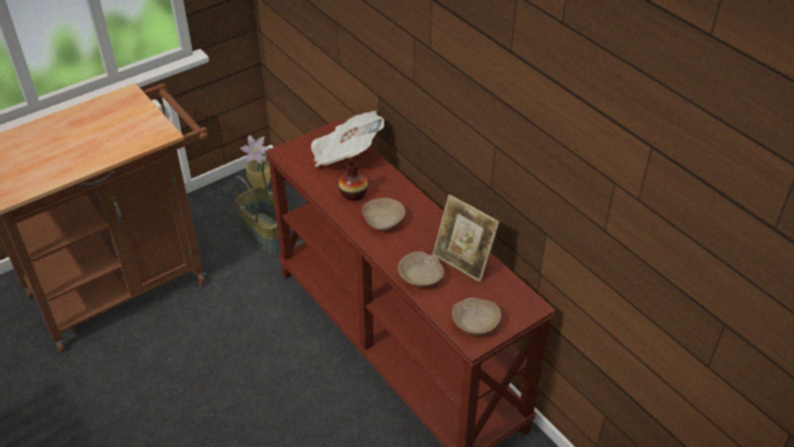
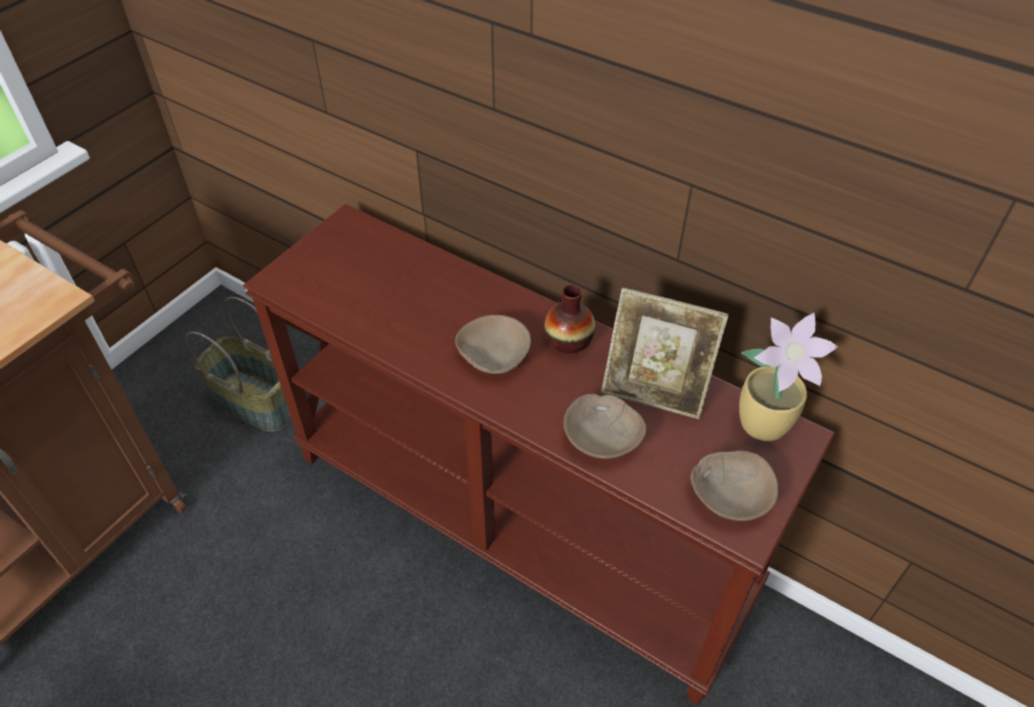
camera: 20 degrees left, 5 degrees up
potted plant [240,135,271,189] -> potted plant moved to [739,312,838,441]
newspaper [311,111,384,167] -> none
vase [339,160,368,201] -> vase moved to [544,285,595,354]

